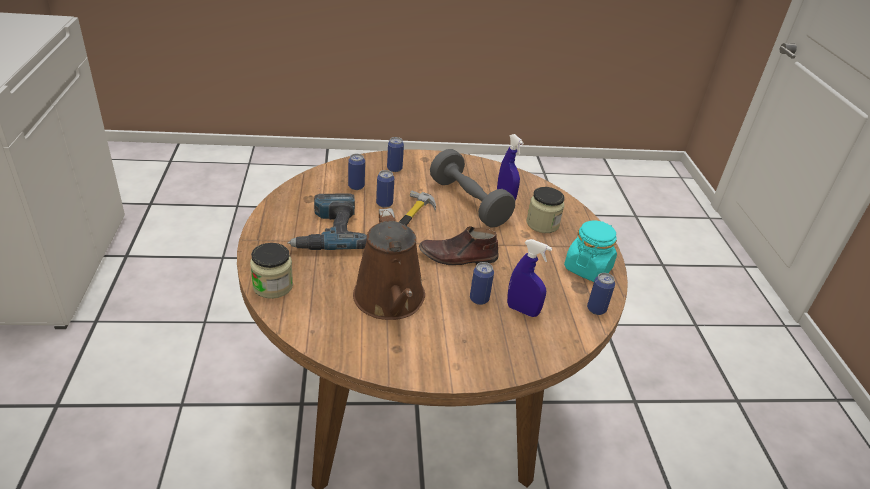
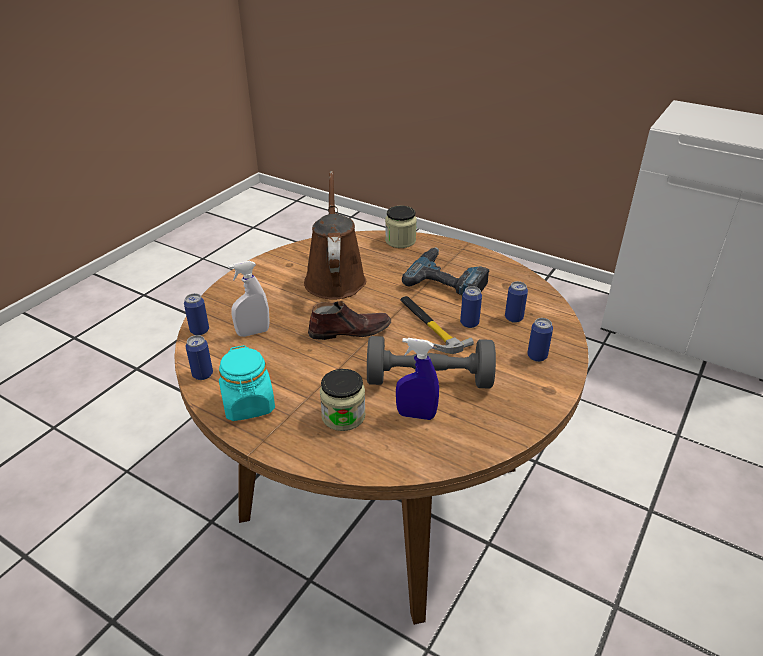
camera: 130 degrees right, 0 degrees up
brown watering can [353,208,425,320] -> brown watering can turned 60 degrees clockwise [304,171,366,300]
brown shoe [419,226,499,265] -> brown shoe turned 45 degrees clockwise [308,301,391,340]
can [470,262,494,305] -> can moved to [184,293,209,335]
blue spray bottle [507,239,552,317] -> white spray bottle [229,261,270,337]

